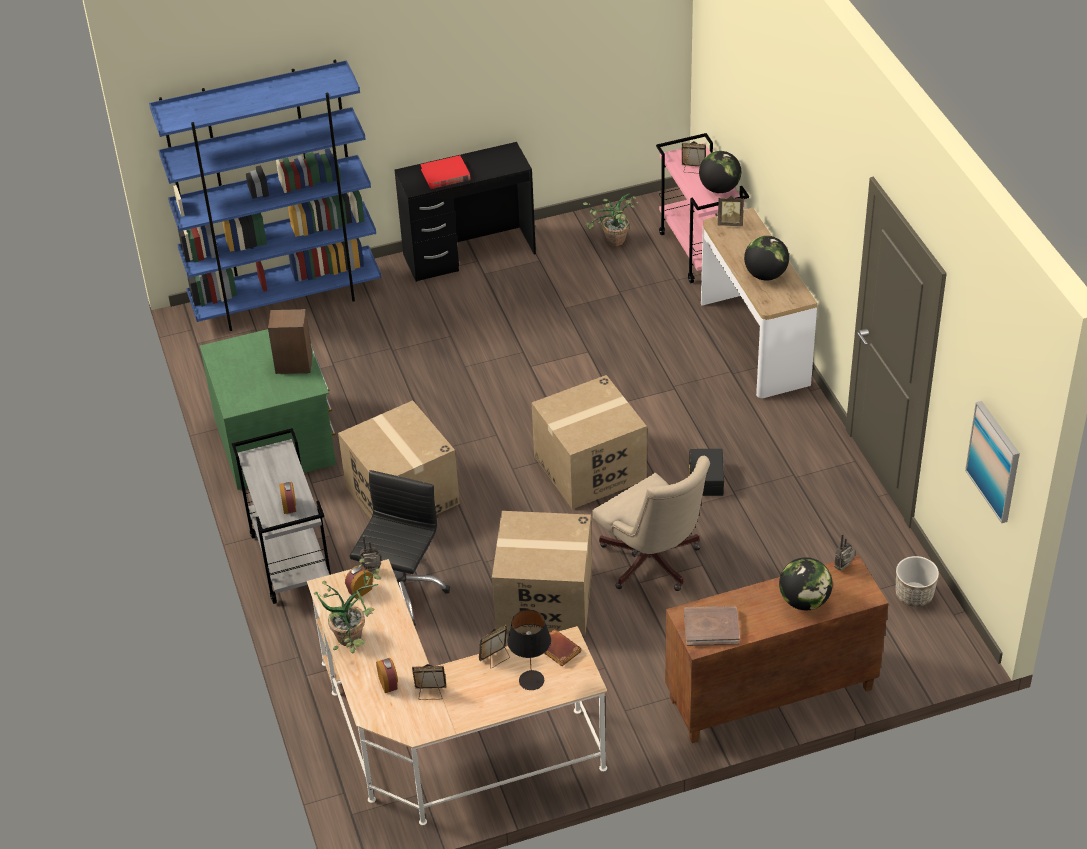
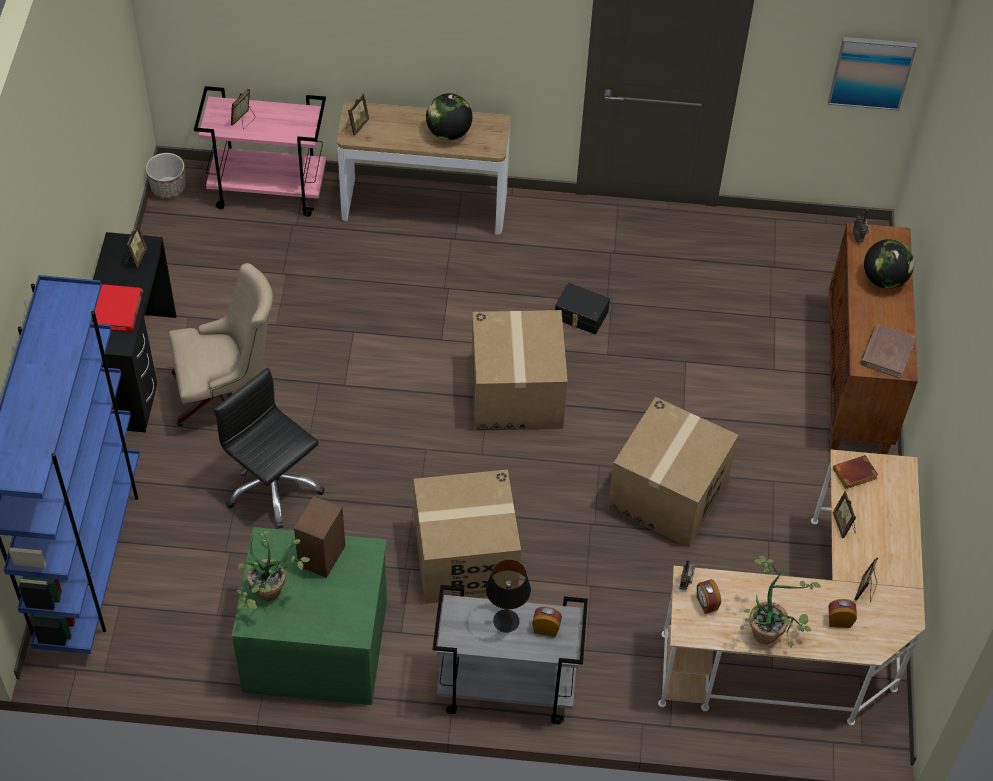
camera: 70 degrees left, 10 degrees up
black office chair [350,470,450,626] -> black office chair moved to [214,368,325,529]
black table lamp [507,610,551,690] -> black table lamp moved to [486,560,531,633]
potted plant [583,194,639,246] -> potted plant moved to [236,530,310,609]
beige office chair [592,456,710,591] -> beige office chair moved to [169,263,273,427]
globe [699,151,741,193] -> none
planter [895,556,939,607] -> planter moved to [146,153,186,199]
none -> picture frame [125,224,147,269]

